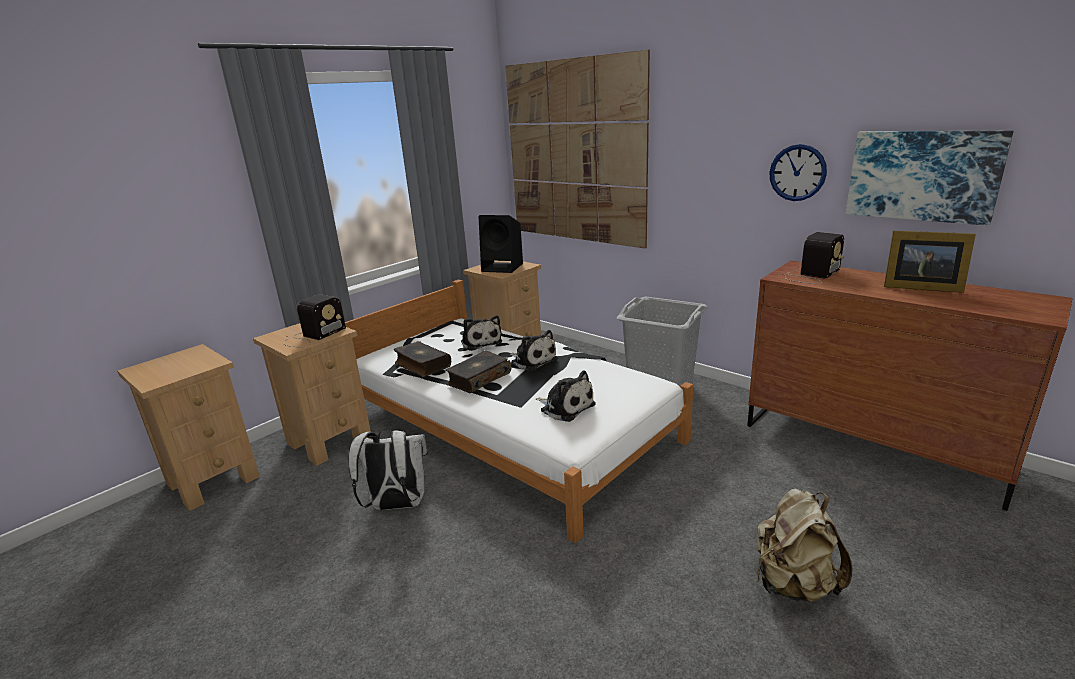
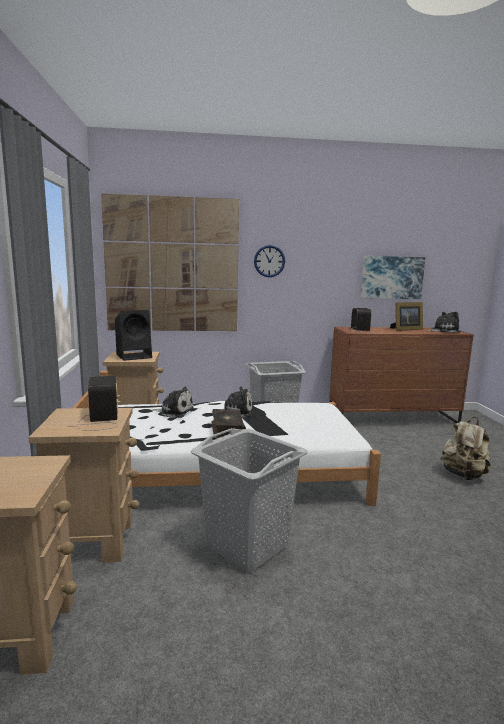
camera: 50 degrees left, 10 degrees down
white backpack [348,429,428,510] -> grey laundry basket [191,428,308,572]
book [394,341,451,377] -> none
plush toy [536,370,596,422] -> plush toy moved to [427,312,461,333]
wall clock [769,144,827,201] -> wall clock moved to [254,245,285,277]

